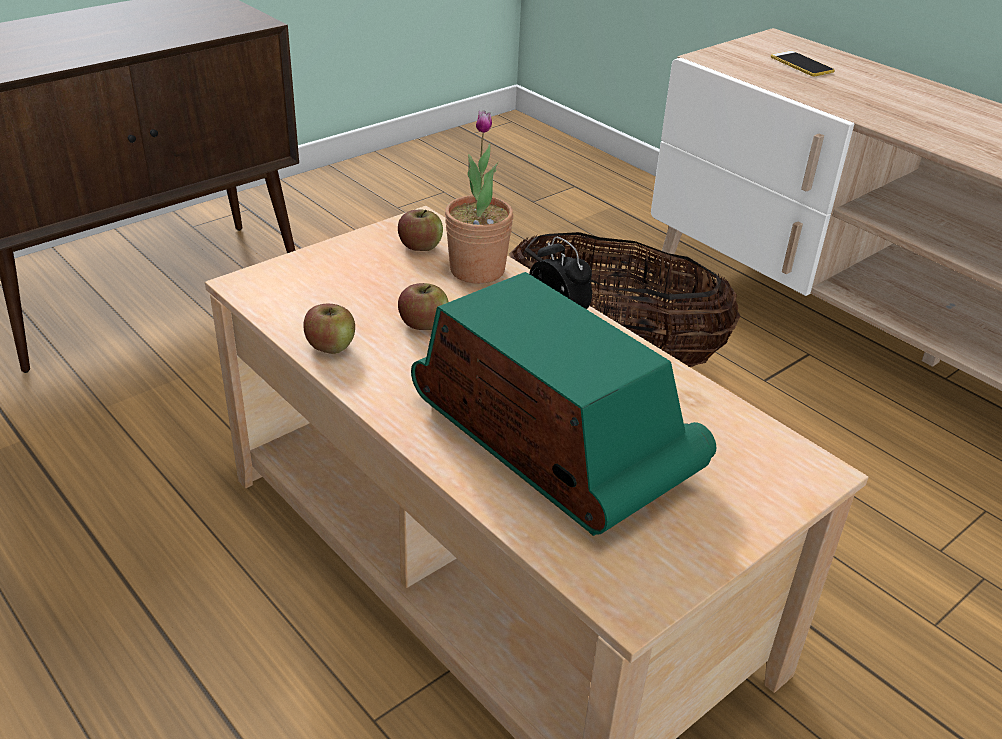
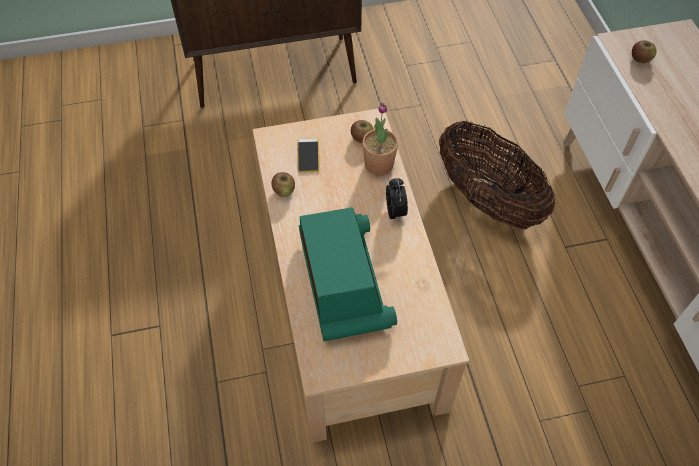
camera: 30 degrees right, 20 degrees up
apple [398,283,449,330] -> apple moved to [632,40,657,63]
phone [771,51,835,76] -> phone moved to [297,138,320,173]

